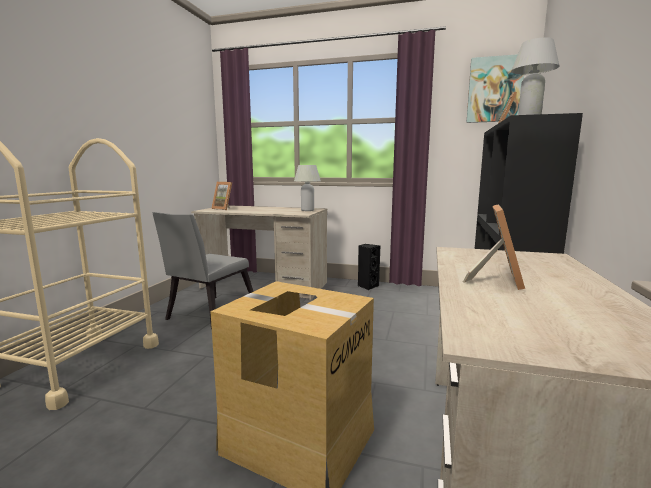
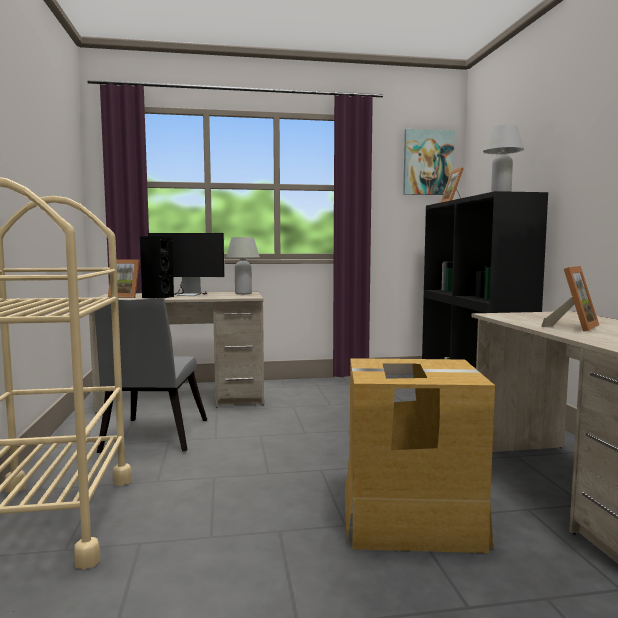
camera: 25 degrees left, 5 degrees down
black speaker [358,244,380,290] -> black speaker moved to [140,236,174,299]
picture frame [463,204,525,290] -> picture frame turned 45 degrees clockwise [541,266,599,332]
none -> monitor [136,233,225,296]

